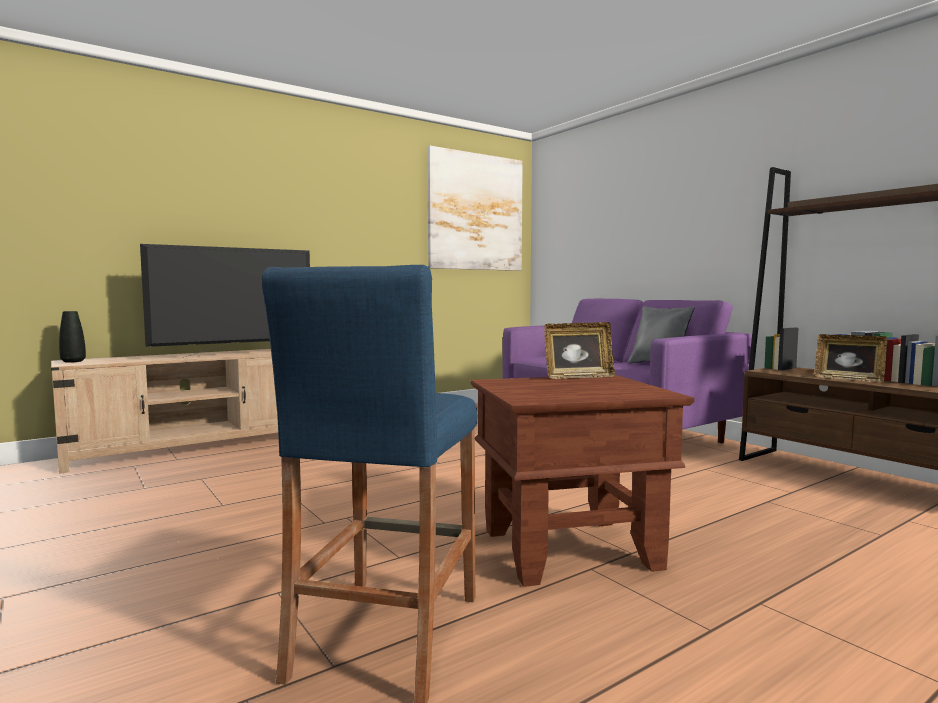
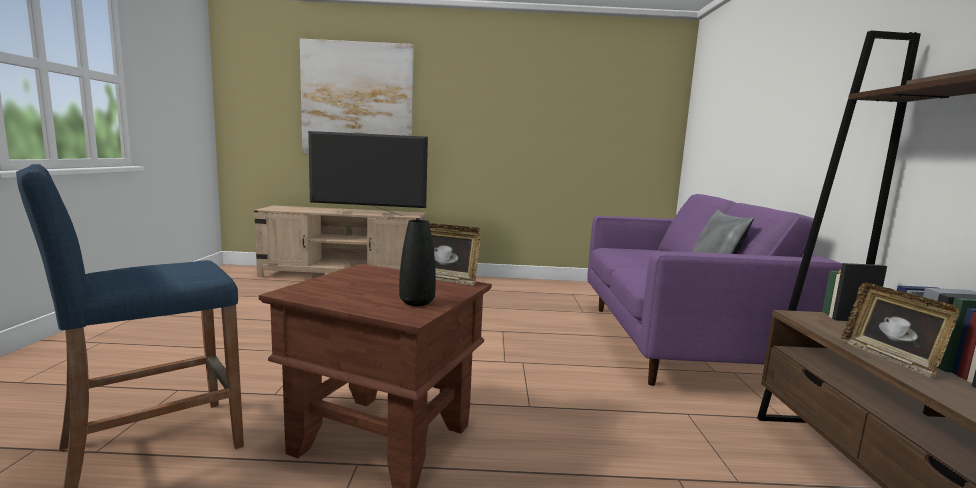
camera: 35 degrees right, 5 degrees up
black vase [59,311,86,363] -> black vase moved to [399,220,436,306]
picture [427,146,523,271] -> picture moved to [300,39,414,154]

